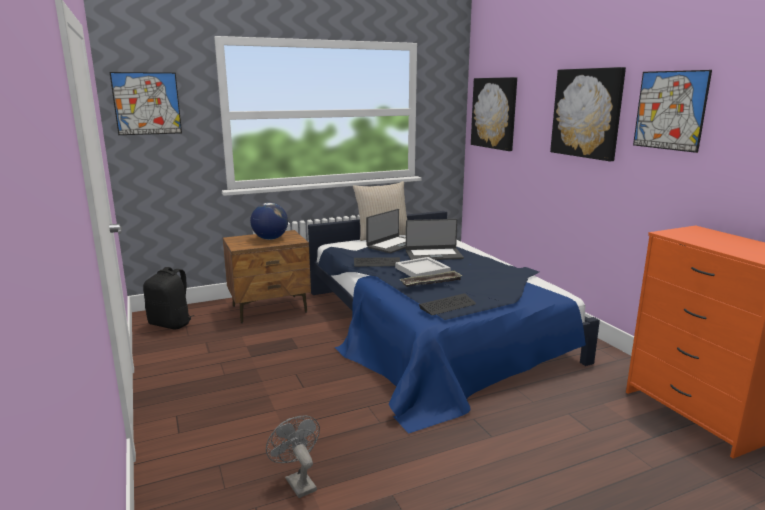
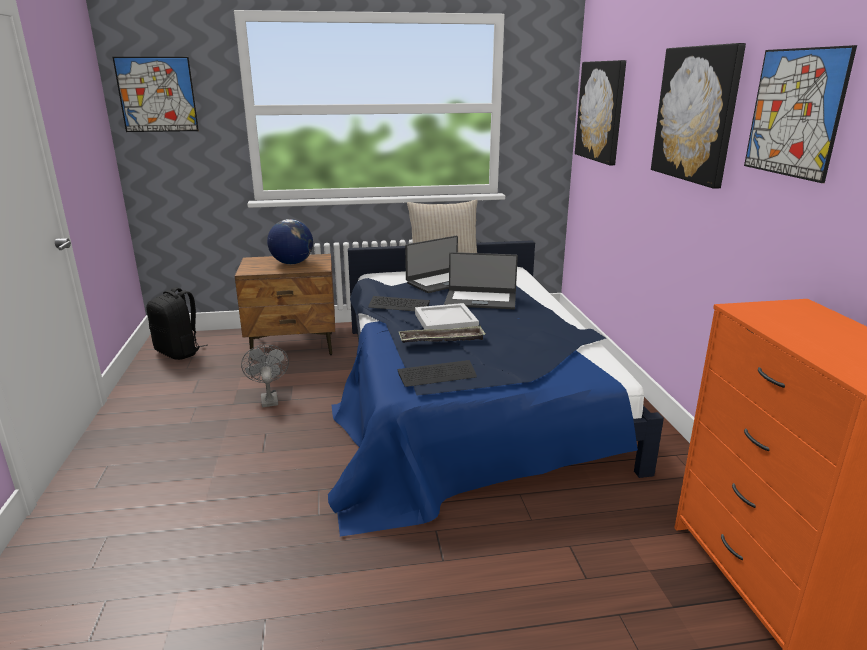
camera: 15 degrees right, 5 degrees up
grey fan [266,416,320,498] -> grey fan moved to [241,344,289,407]

